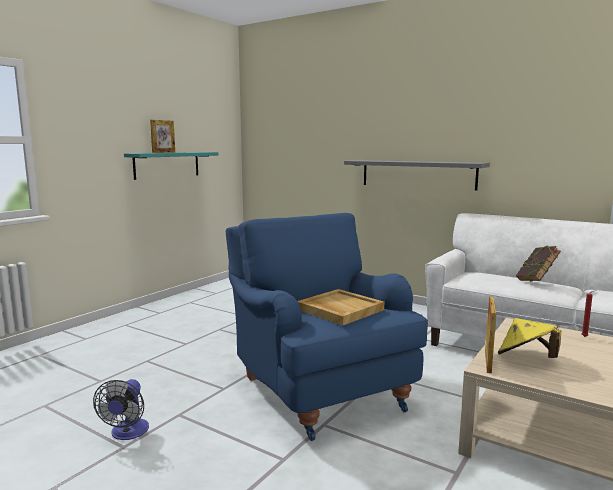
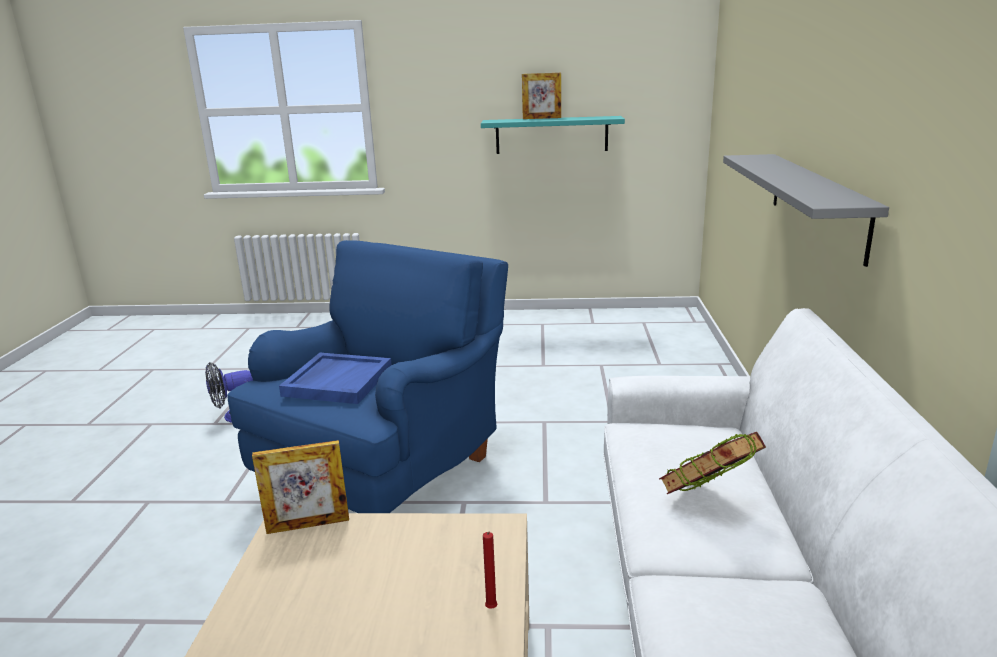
camera: 60 degrees right, 10 degrees up
beige tray [297,289,384,325] -> blue tray [279,353,392,404]
yellow hat [498,318,562,358] -> none

